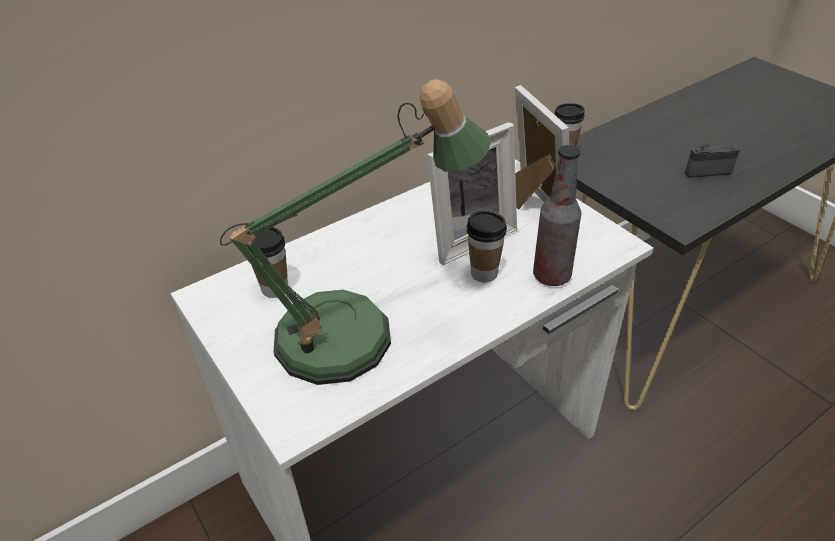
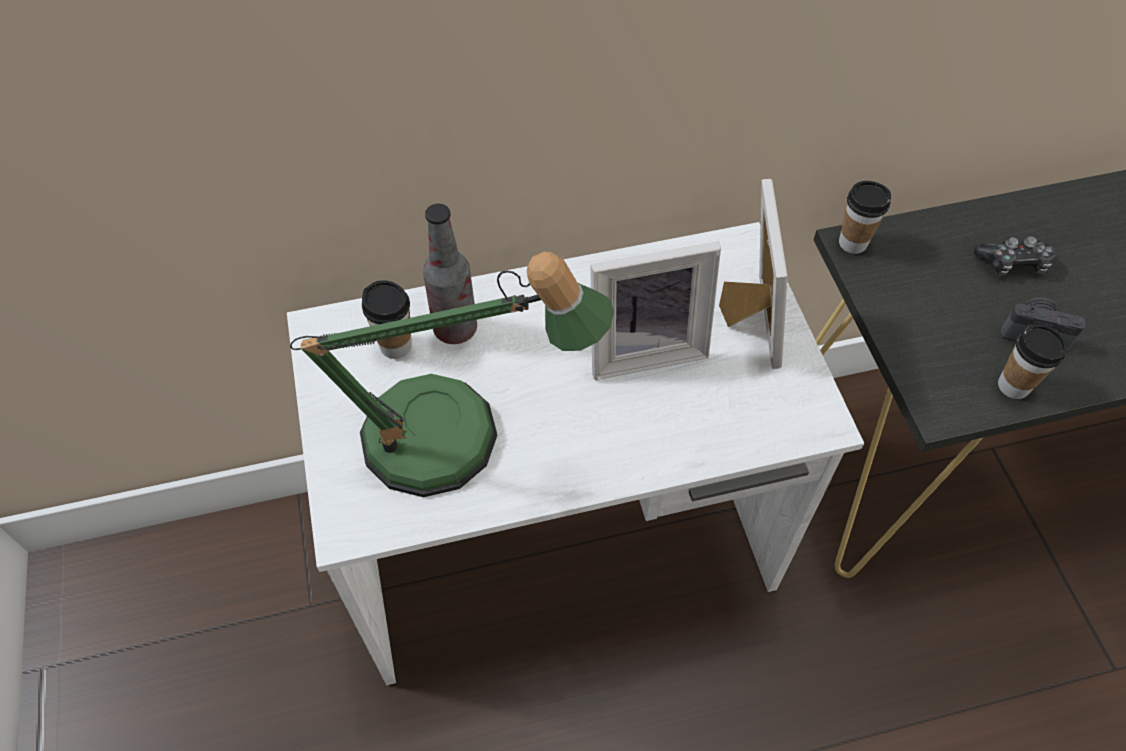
camera: 20 degrees right, 15 degrees up
cup [466,211,507,282] -> cup moved to [998,324,1068,399]
bottle [533,145,581,286] -> bottle moved to [423,204,477,344]
none -> game controller [974,236,1055,276]

